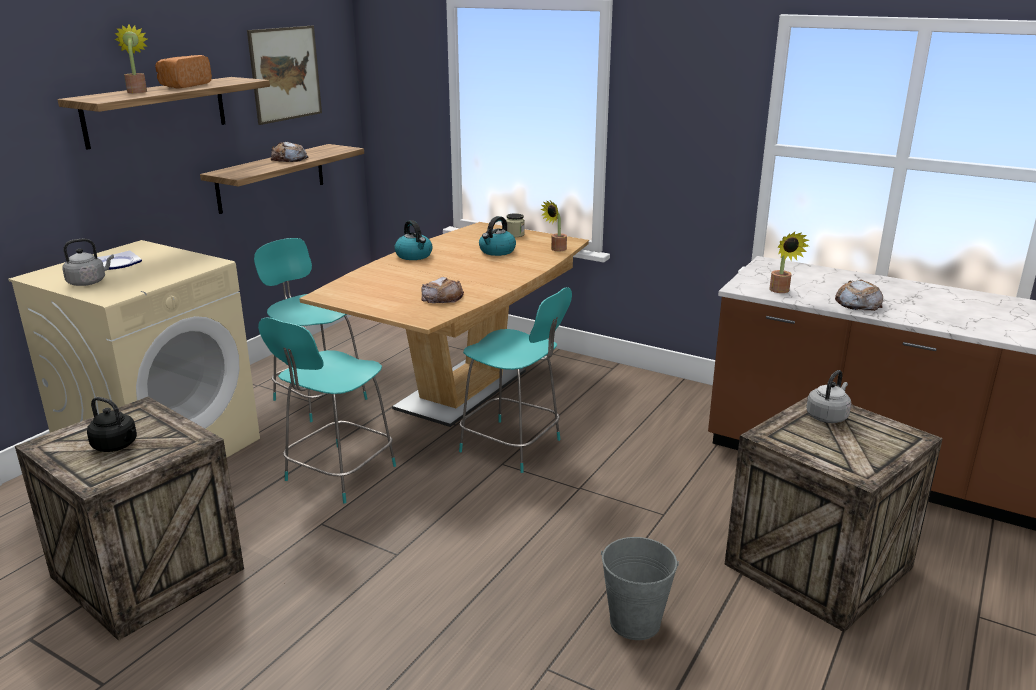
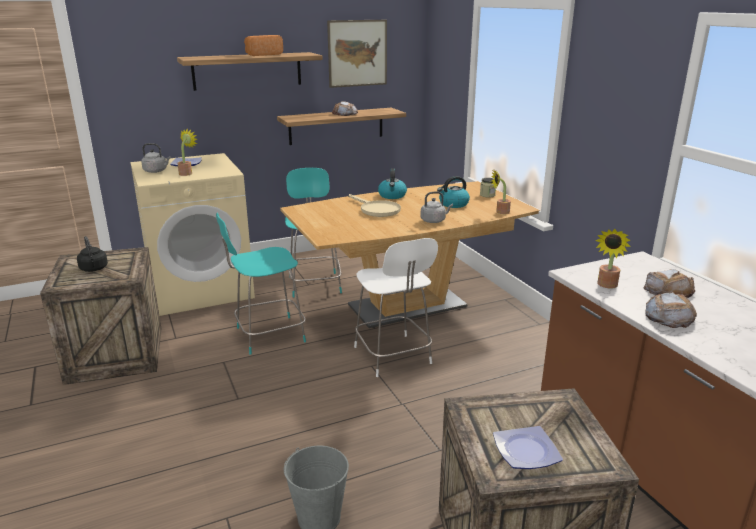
camera: 35 degrees right, 0 degrees up
potted plant [115,25,147,93] -> potted plant moved to [177,128,197,176]
bread [421,277,464,303] -> bread moved to [644,269,695,298]
turquoise chair [459,287,572,473] -> white chair [354,238,438,377]
grey kettle [806,370,851,423] -> grey kettle moved to [420,192,453,223]
none -> beige frying pan [348,194,401,217]
none -> plate [493,426,563,469]

